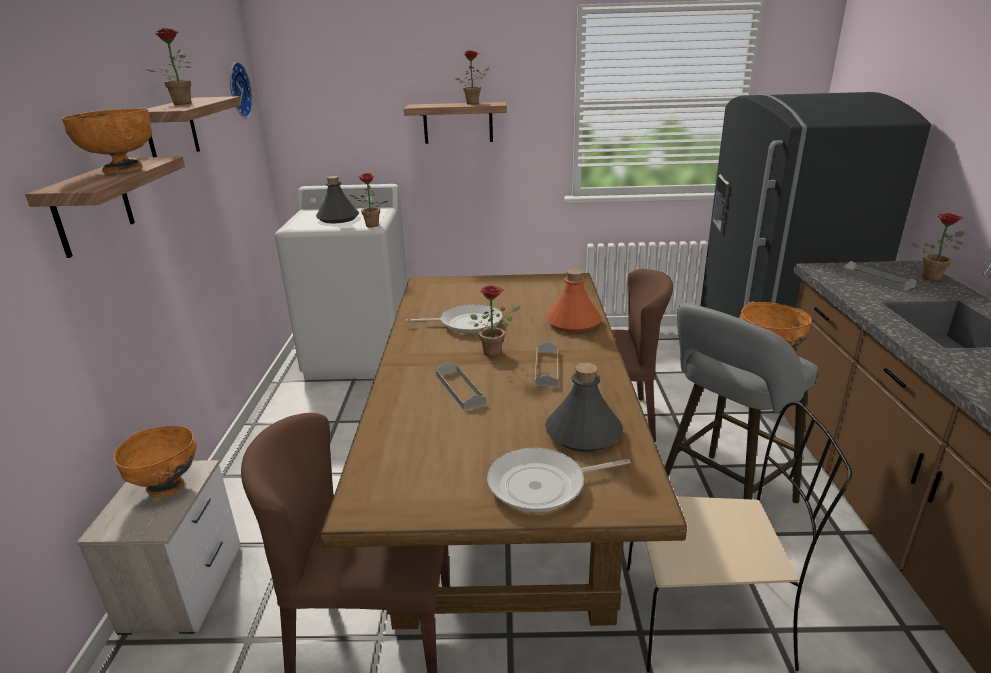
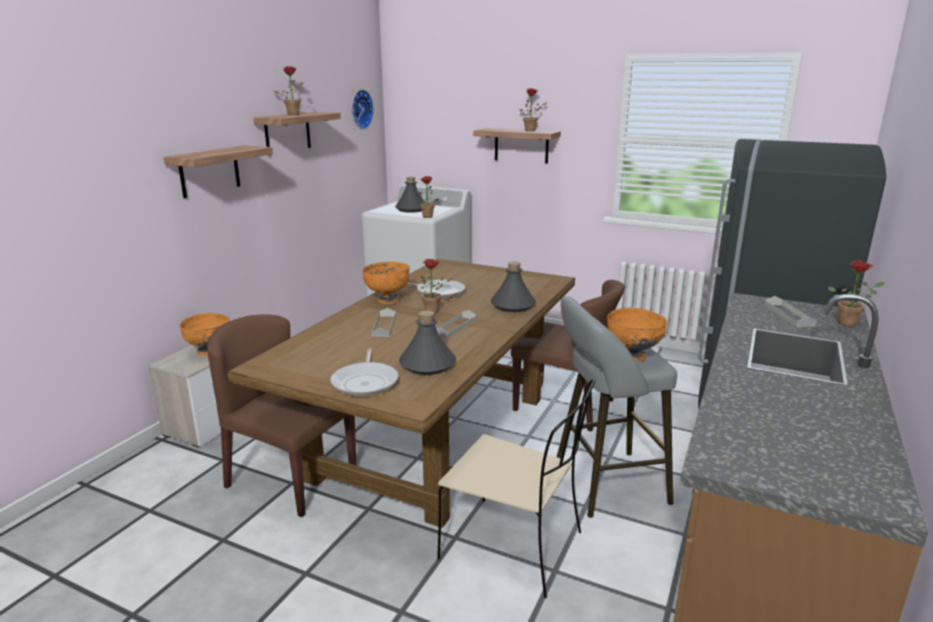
camera: 25 degrees right, 5 degrees down
orange bowl [61,109,152,174] -> orange bowl moved to [362,262,410,304]
frying pan [487,448,630,512] -> frying pan turned 105 degrees counterclockwise [330,349,399,397]
orange bottle [545,269,602,333] -> grey bottle [490,261,536,312]

